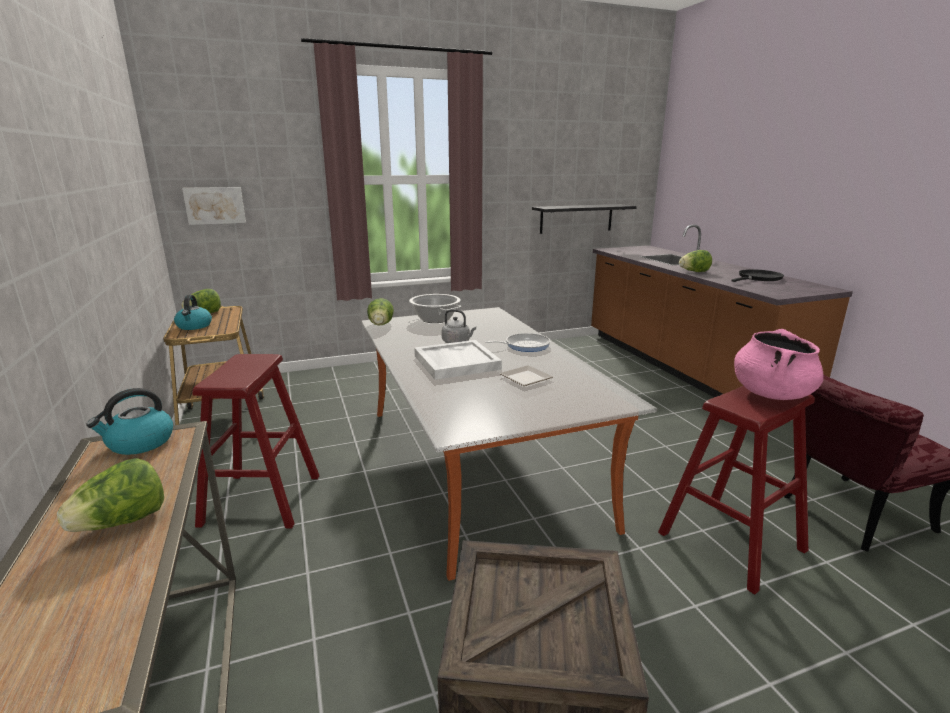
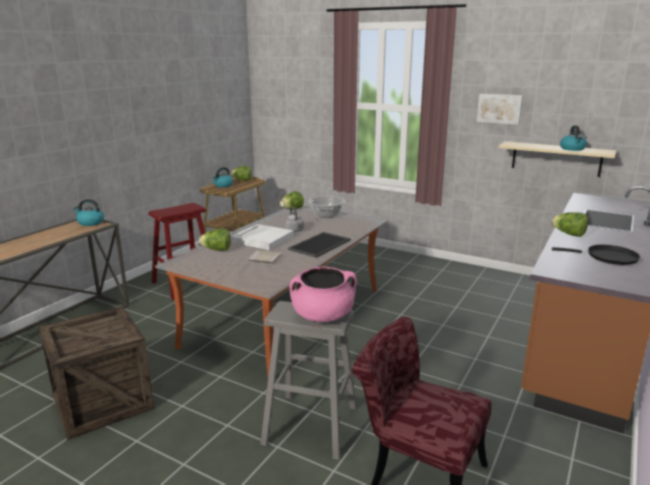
camera: 50 degrees right, 0 degrees up
lettuce [57,458,164,532] -> lettuce moved to [199,229,231,251]
picture [182,187,246,225] -> picture moved to [477,94,523,125]
frying pan [485,333,550,352] -> tray [288,232,351,258]
black shelf [532,204,637,234] -> beige shelf [499,141,617,177]
red stool [658,386,815,595] -> grey stool [260,301,357,460]
none -> kettle [560,125,587,151]

